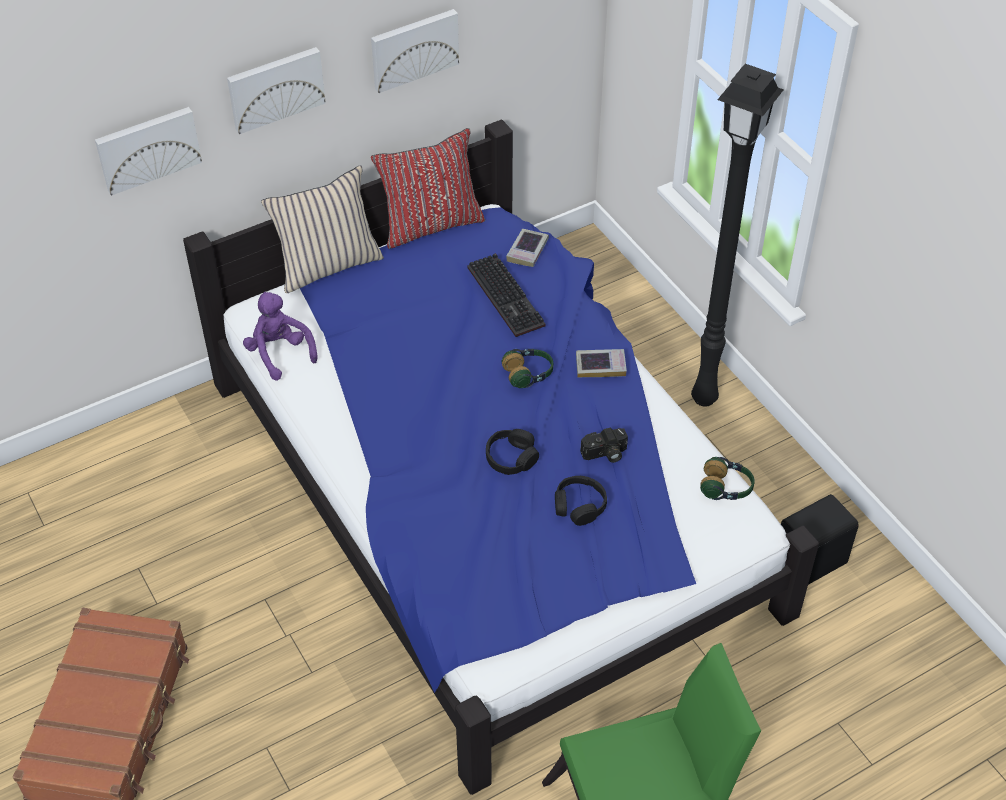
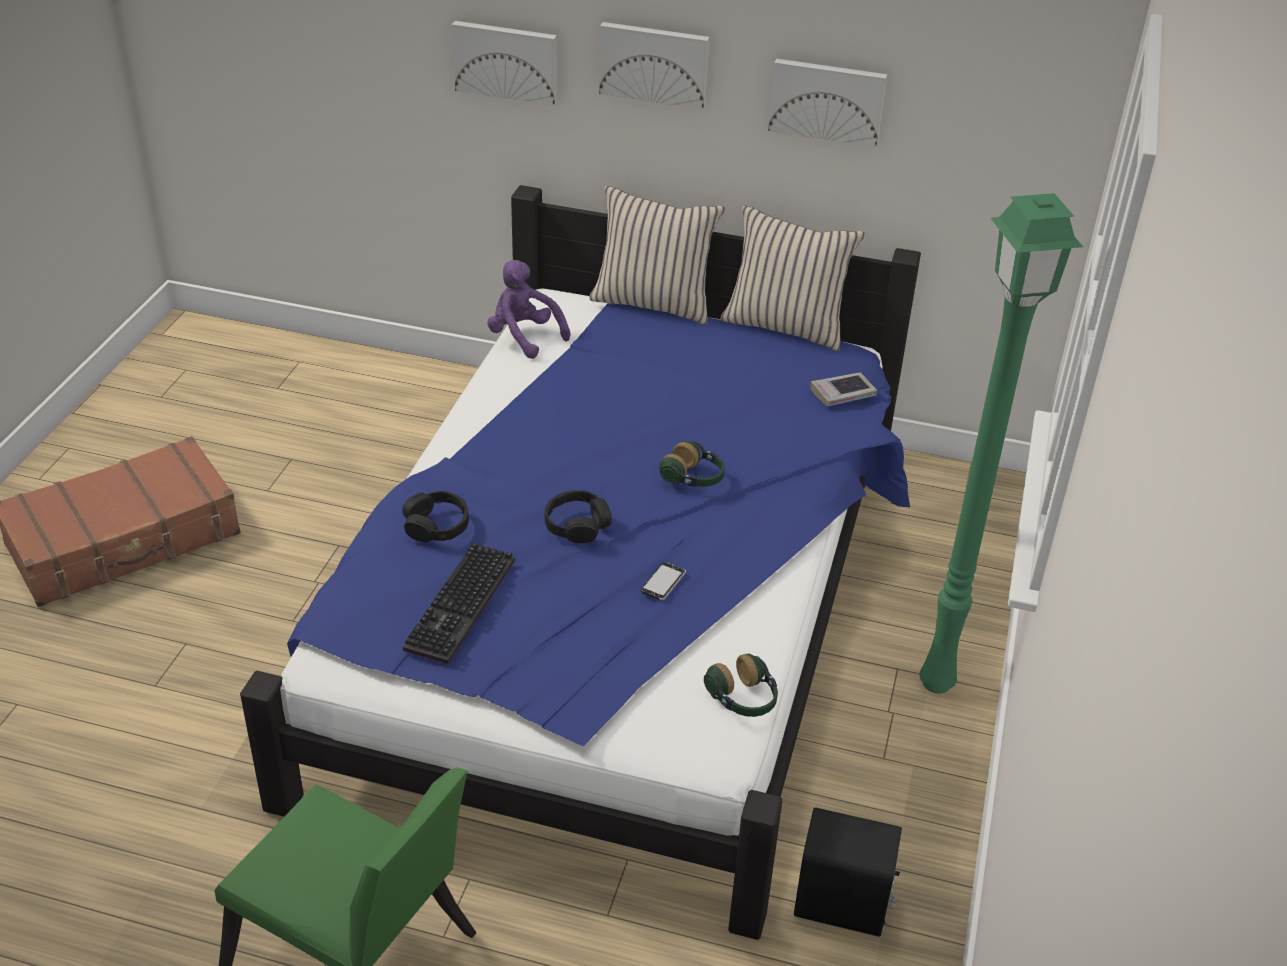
camera: 45 degrees right, 10 degrees down
purple plush toy [243,292,318,381] -> purple plush toy turned 60 degrees counterclockwise [487,260,570,359]
red pillow [371,128,485,249] -> beige pillow [721,206,865,351]
keyboard [467,253,545,337] -> keyboard moved to [403,543,515,664]
black headphones [555,476,607,526] -> black headphones moved to [402,491,469,542]
book [576,349,627,378] -> none
camera [580,428,628,463] -> phone [641,562,686,600]
black floor lamp [691,64,784,407] -> green floor lamp [919,193,1083,694]

